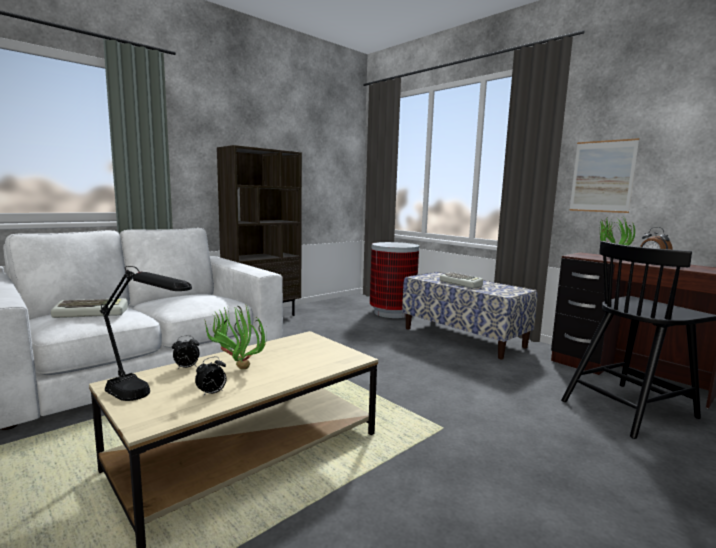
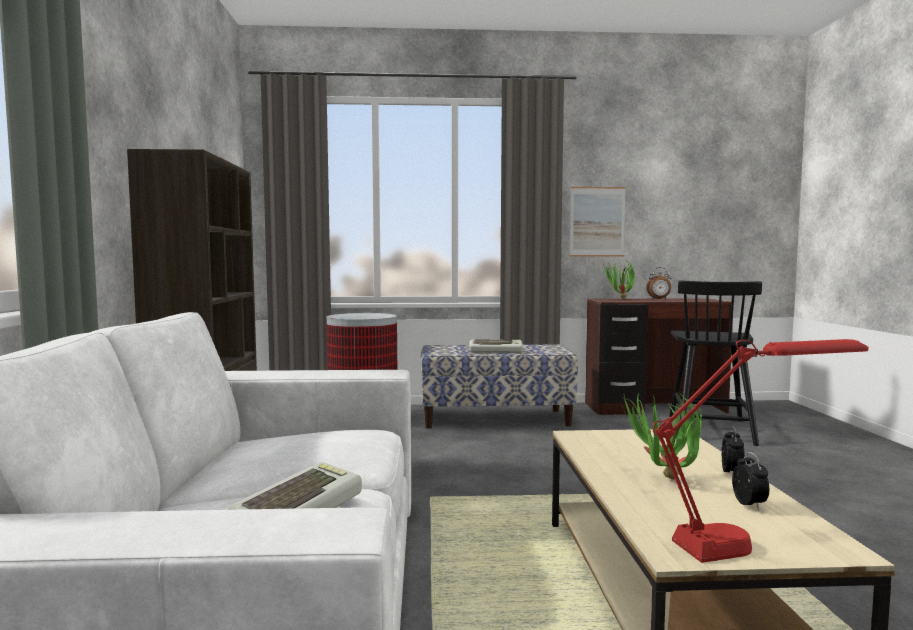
camera: 50 degrees left, 5 degrees down
black table lamp [100,266,192,401] -> red table lamp [653,339,868,563]
alarm clock [172,335,199,369] -> alarm clock moved to [722,427,745,472]

